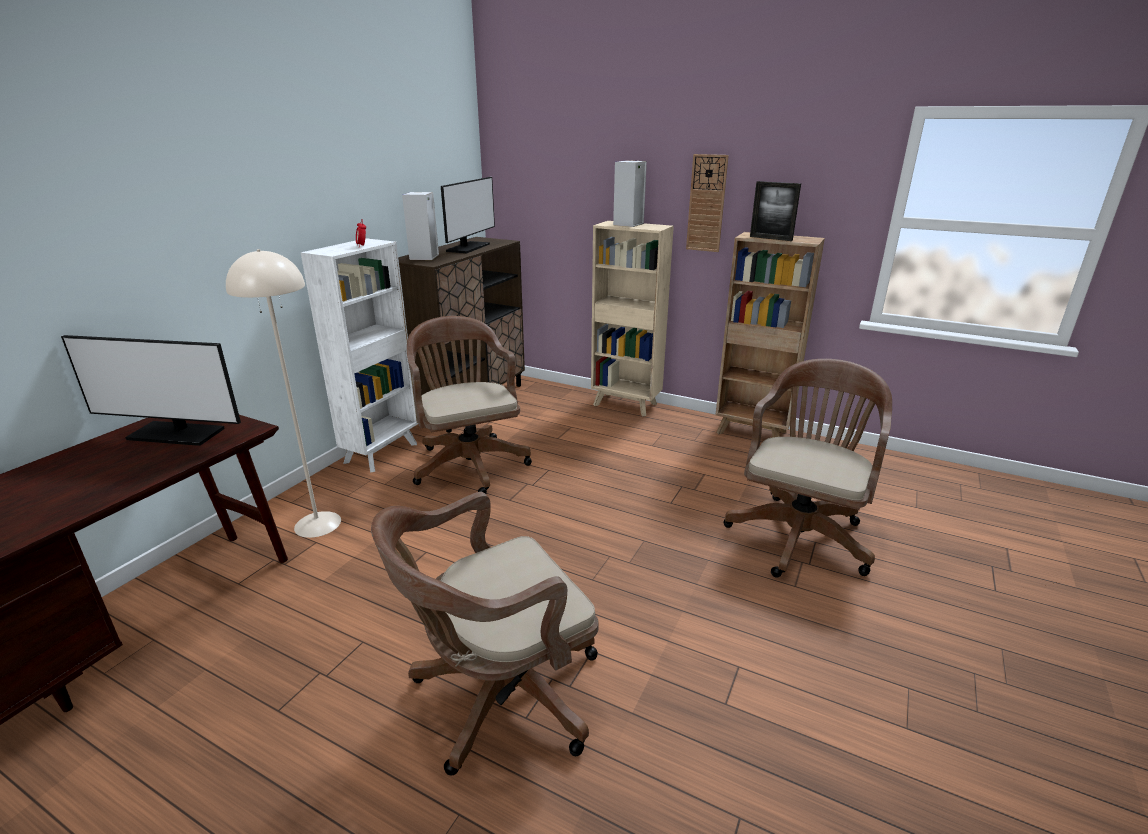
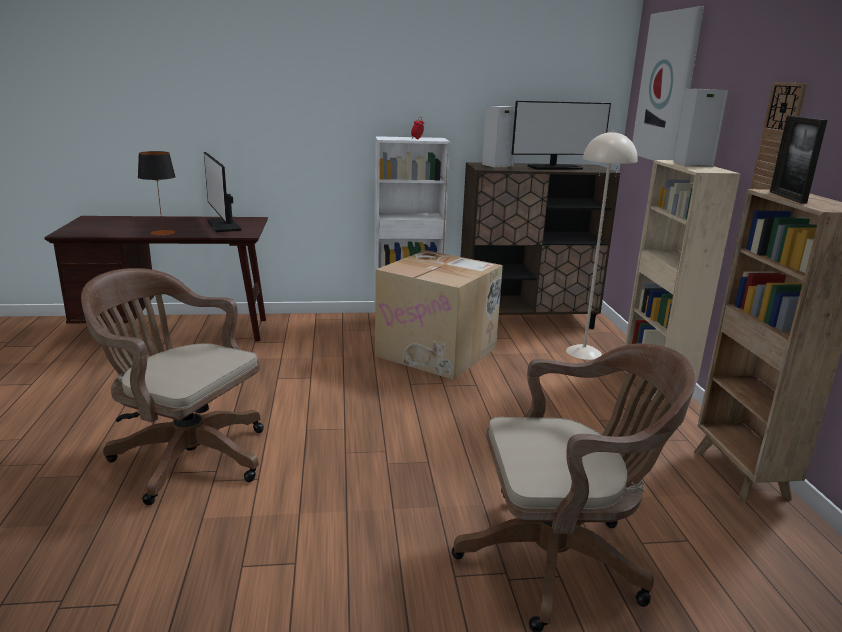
camera: 55 degrees right, 5 degrees down
beige floor lamp [226,249,341,538] -> beige floor lamp moved to [566,131,638,360]
brown office chair [407,316,532,494] -> cardboard box [375,250,503,380]
none -> table lamp [138,151,176,236]
none -> picture [632,6,704,161]

